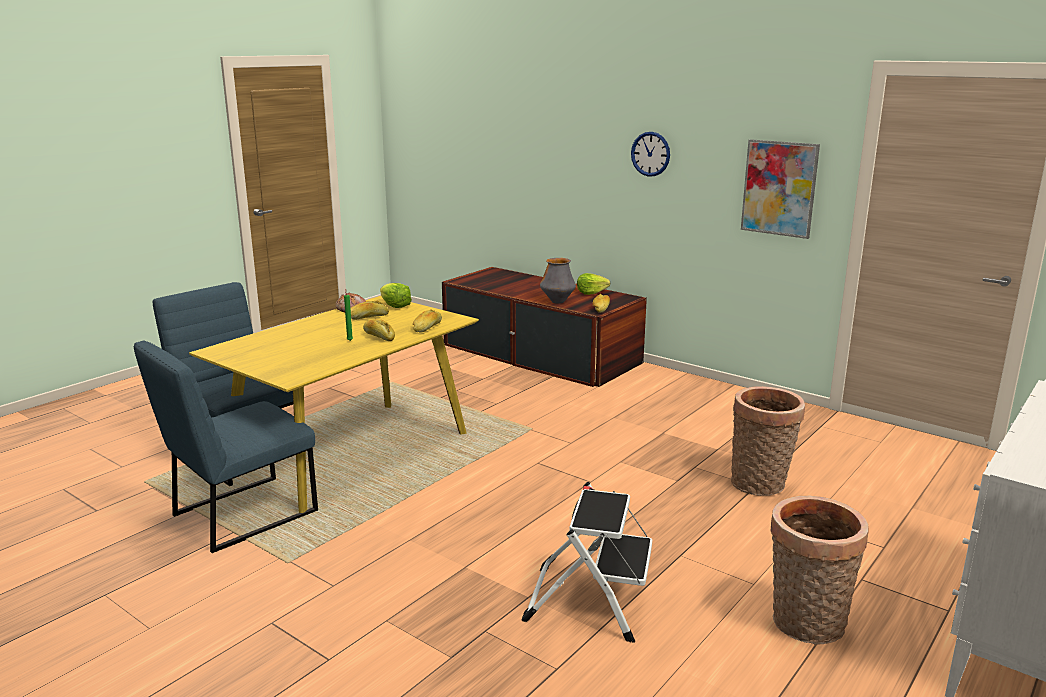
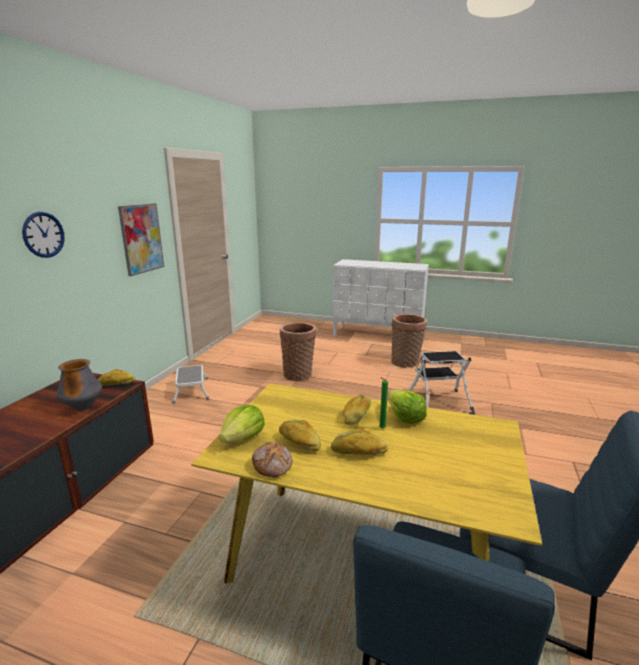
camera: 110 degrees left, 0 degrees up
bread [413,309,442,333] -> bread moved to [331,428,388,455]
lettuce [577,273,610,295] -> lettuce moved to [388,389,427,424]
none -> grey step ladder [172,365,210,404]

